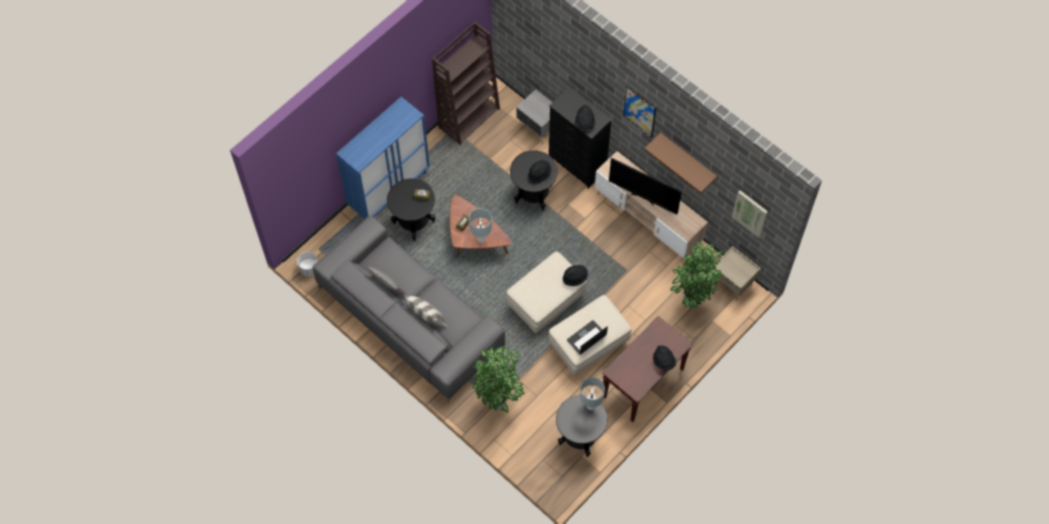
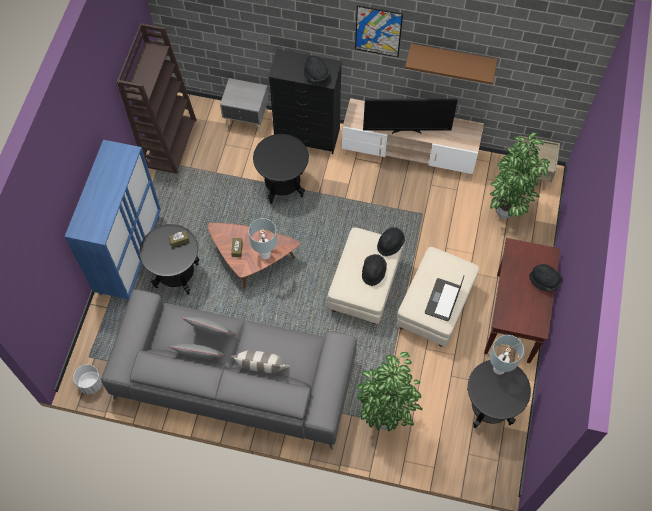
camera: 30 degrees left, 0 degrees up
black hat [528,160,551,183] -> black hat moved to [362,254,387,286]
picture [732,190,768,238] -> none
none -> grey pillow [182,317,237,336]

